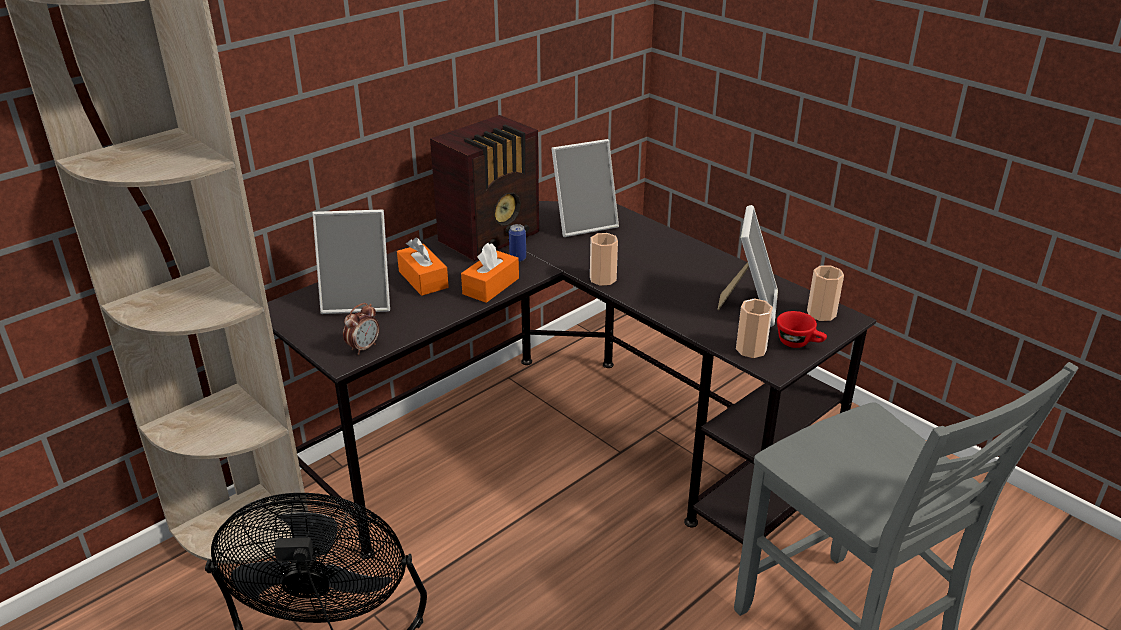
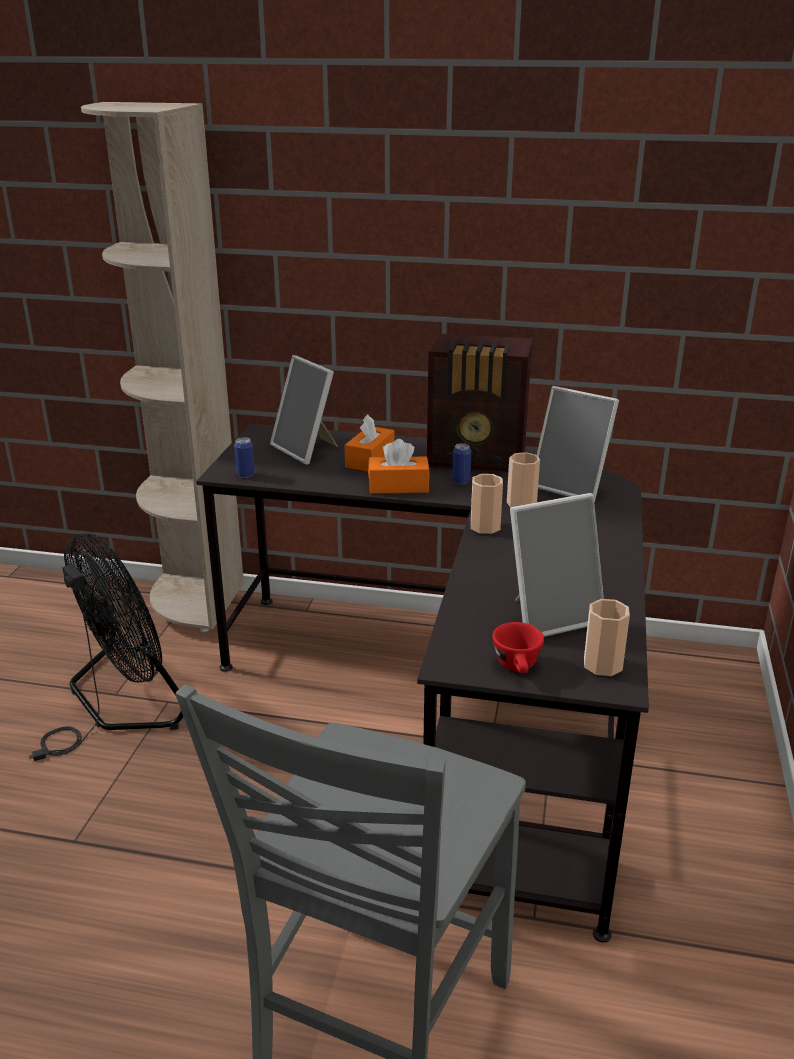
camera: 55 degrees right, 5 degrees down
alarm clock [343,303,379,355] -> can [234,437,255,478]
cup [736,299,773,358] -> cup moved to [507,452,540,507]

